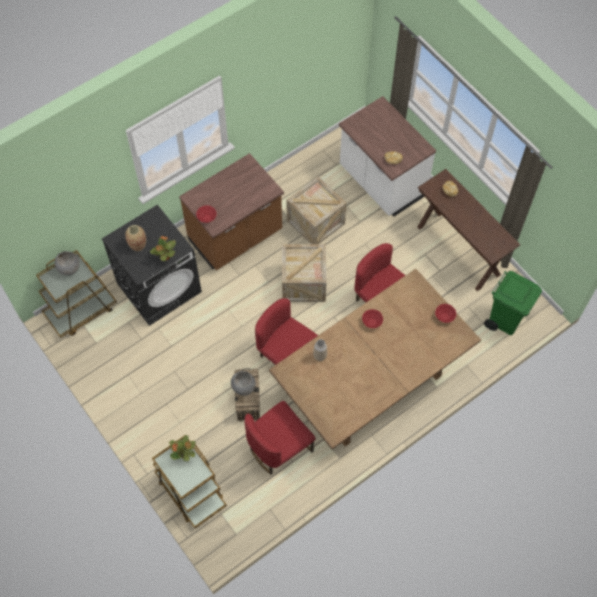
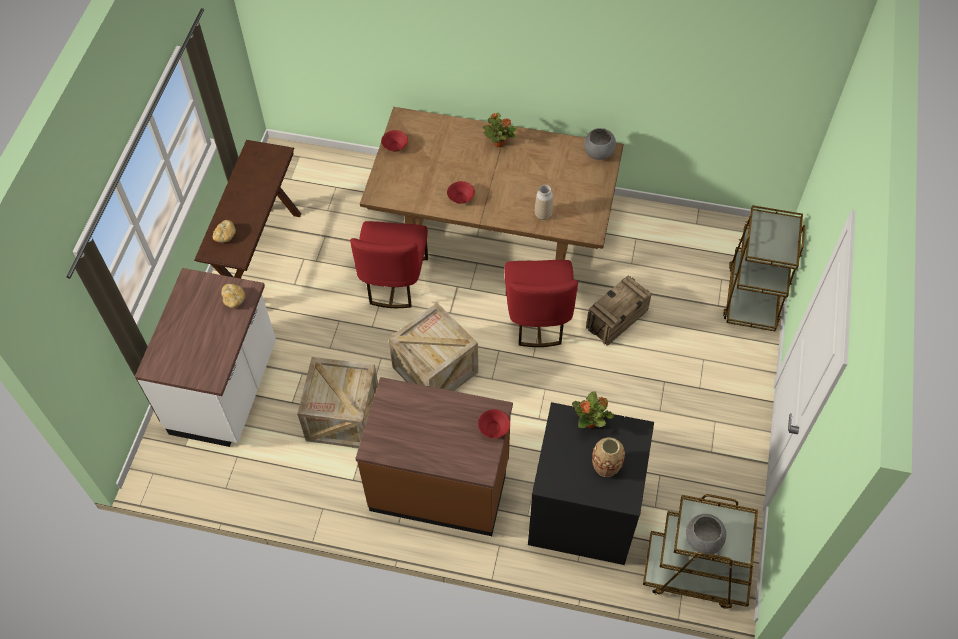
camera: 130 degrees left, 5 degrees down
potted plant [169,435,196,461] -> potted plant moved to [483,113,517,147]
grey bowl [231,371,256,396] -> grey bowl moved to [584,128,616,160]
red chair [244,401,315,475] -> none
green trash can [484,271,542,335] -> none

